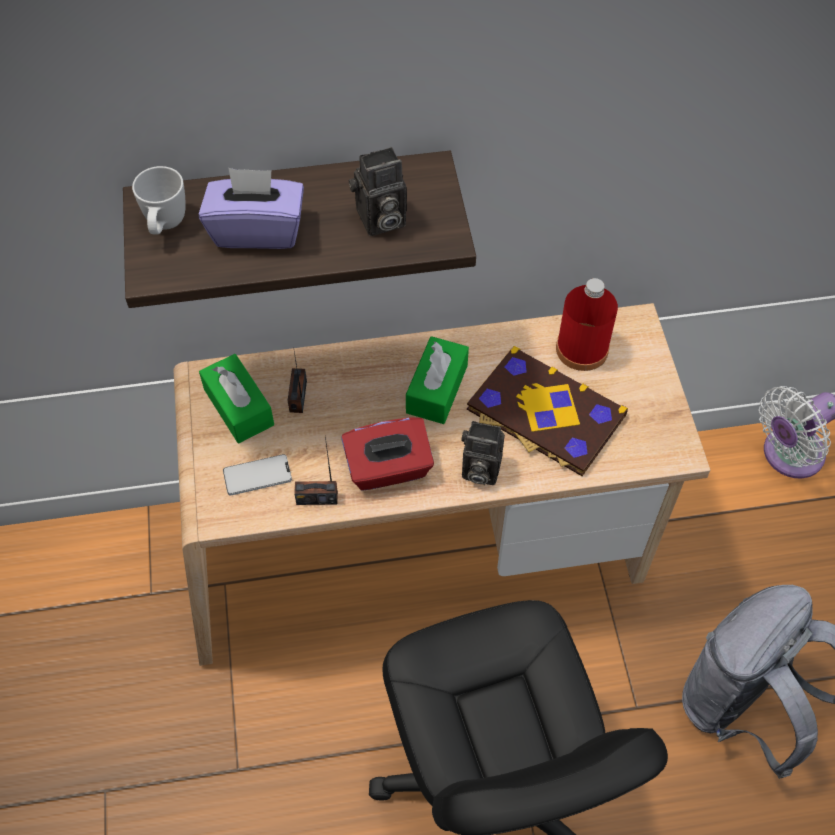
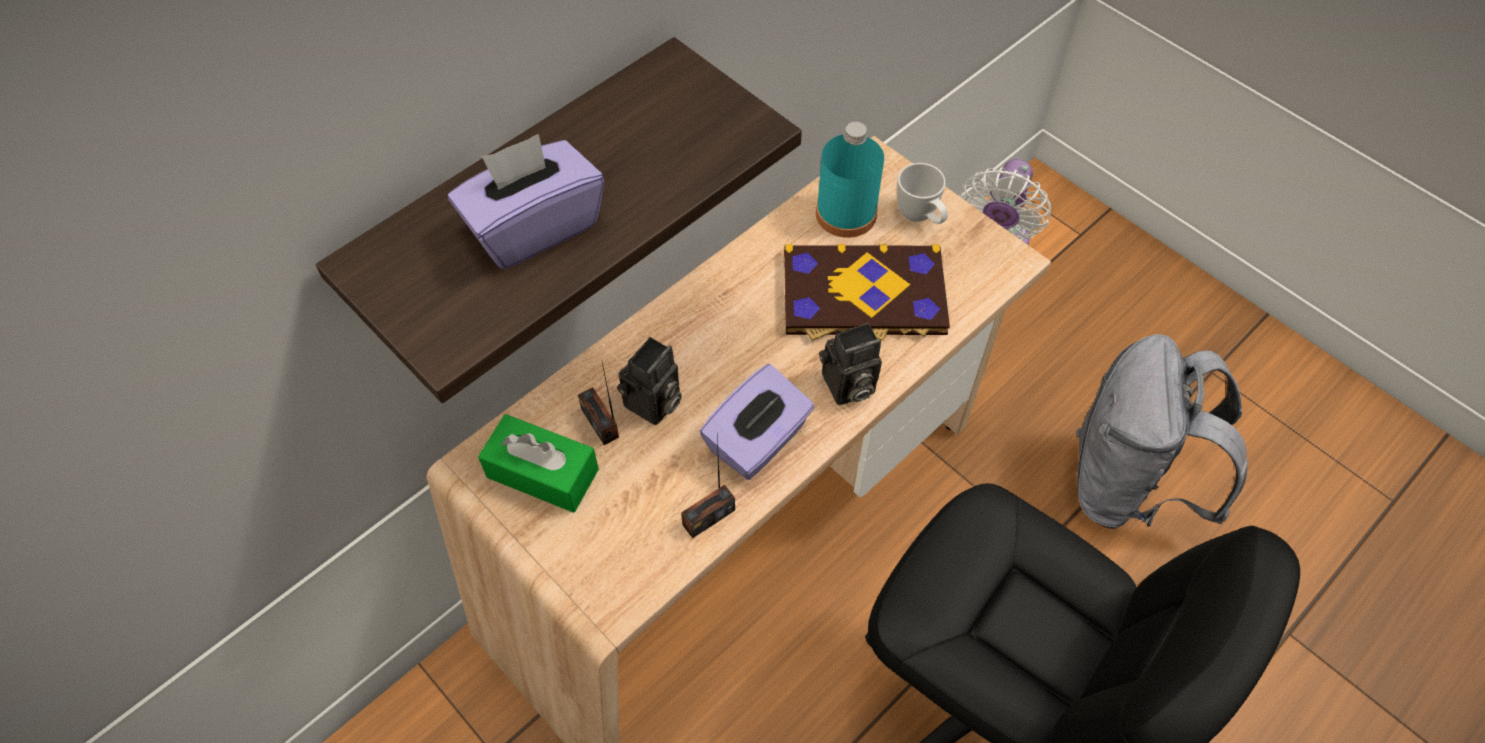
camera: 35 degrees left, 0 degrees up
white mug [132,166,186,235] -> white mug moved to [897,163,948,224]
phone [223,454,292,495] -> none
red tissue box [341,418,434,491] -> purple tissue box [700,364,815,480]
camera [348,147,407,236] -> camera moved to [617,337,682,425]
green tissue box [406,336,469,424] -> none
red bottle [556,278,618,371] -> turquoise bottle [816,122,884,238]

